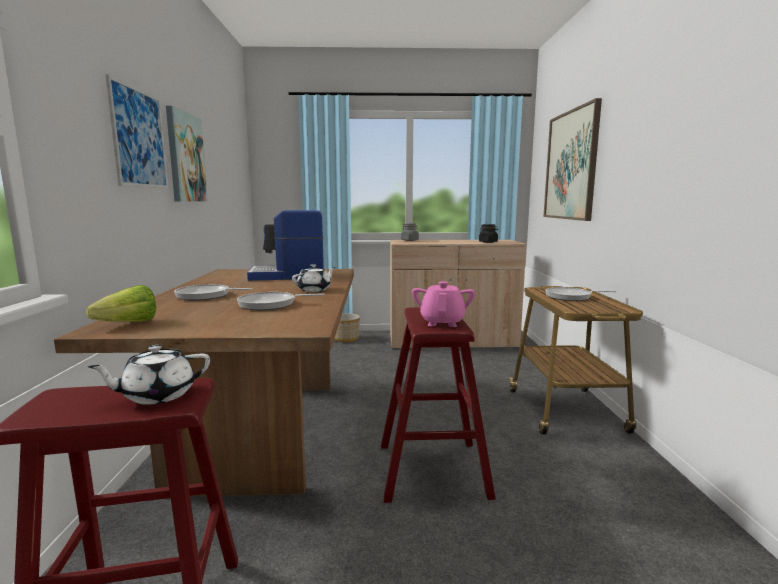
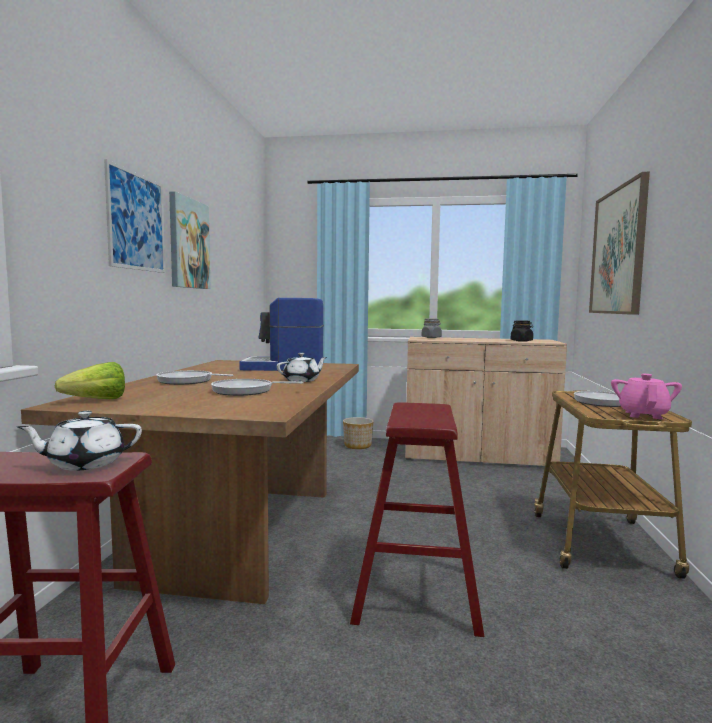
camera: 10 degrees right, 5 degrees down
pink teapot [412,281,475,327] -> pink teapot moved to [611,374,682,419]

